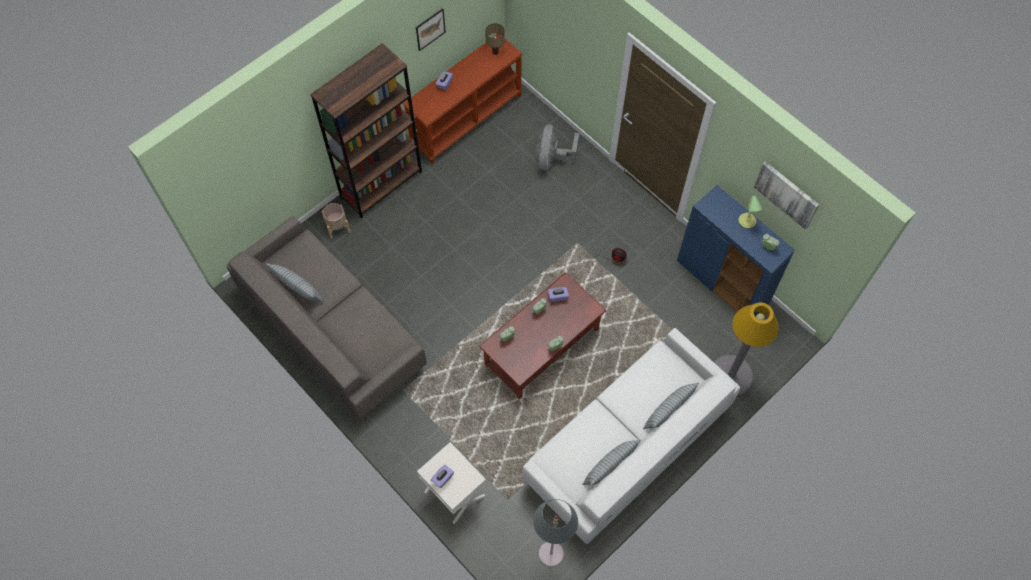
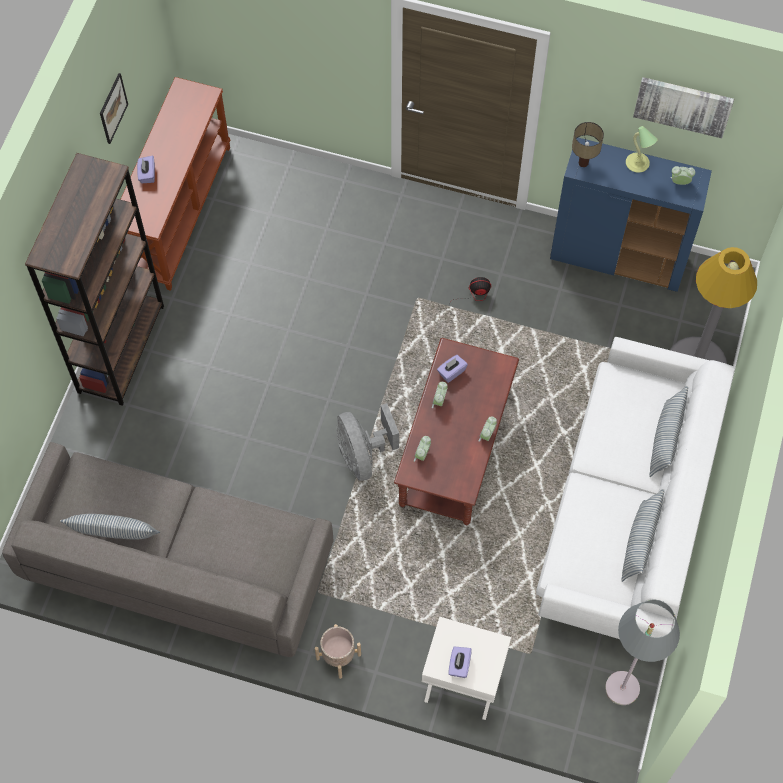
camera: 30 degrees left, 0 degrees up
beige planter [322,203,351,239] -> beige planter moved to [315,624,361,679]
table lamp [485,23,505,55] -> table lamp moved to [572,122,604,167]
grey fan [537,125,579,171] -> grey fan moved to [337,403,399,481]

